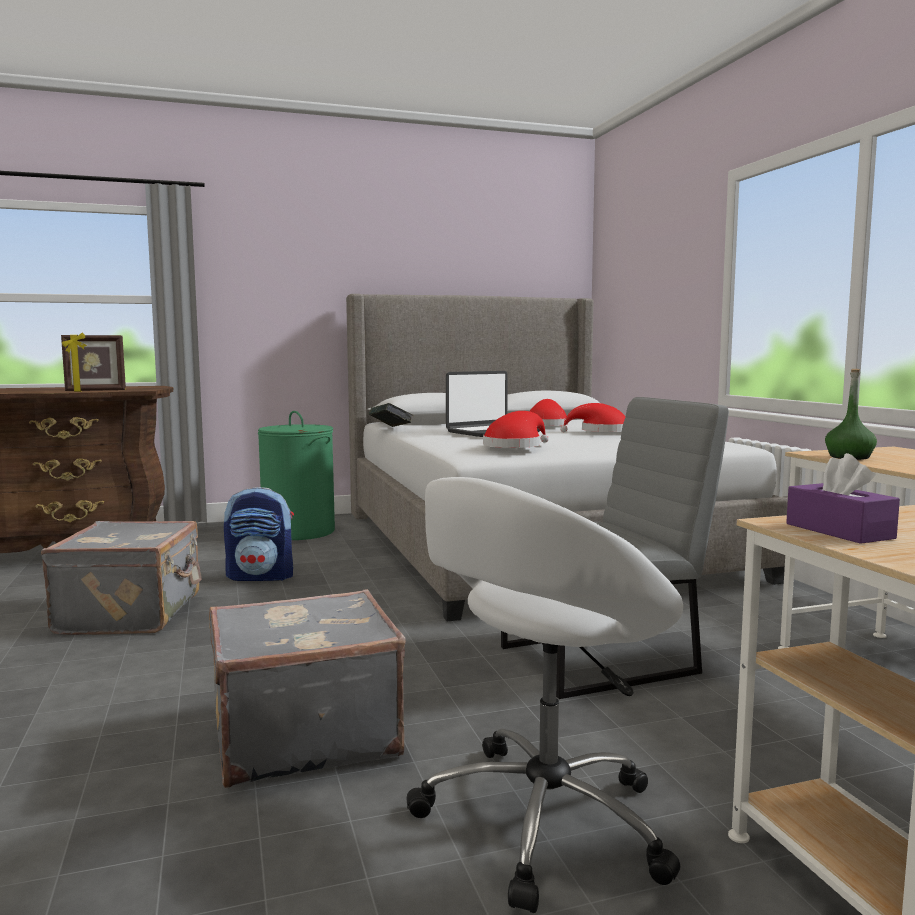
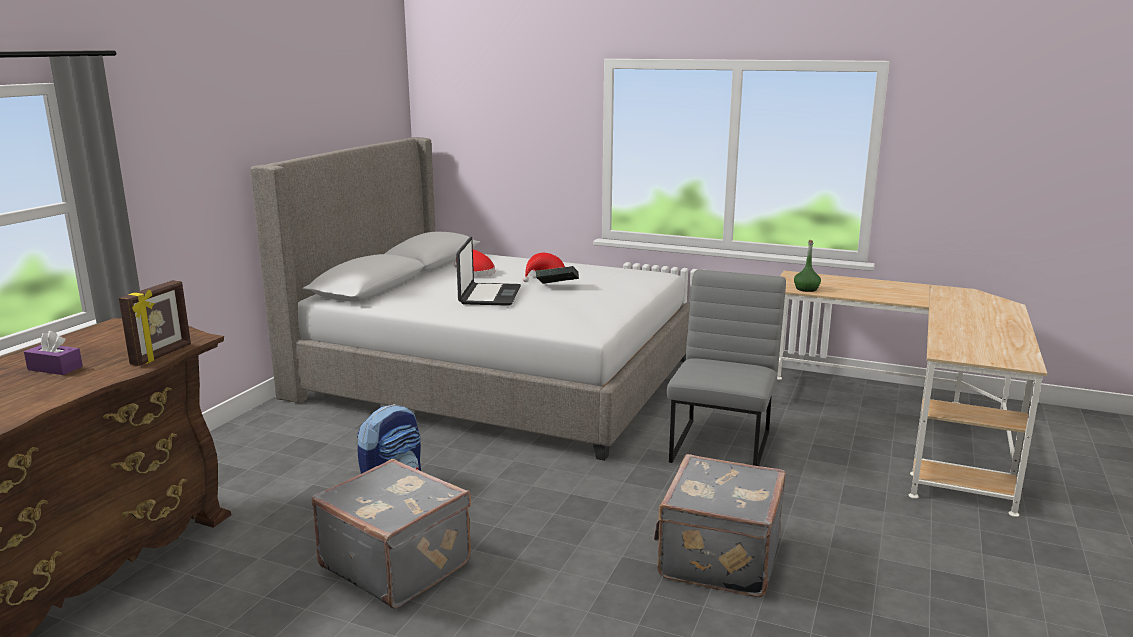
camera: 50 degrees left, 10 degrees up
green laundry basket [258,411,335,540] -> none
book [369,403,414,427] -> book moved to [536,266,579,284]
white office chair [407,477,683,913] -> none
red hat [483,411,549,448] -> none
purple tissue box [786,453,900,544] -> purple tissue box moved to [24,331,83,375]

